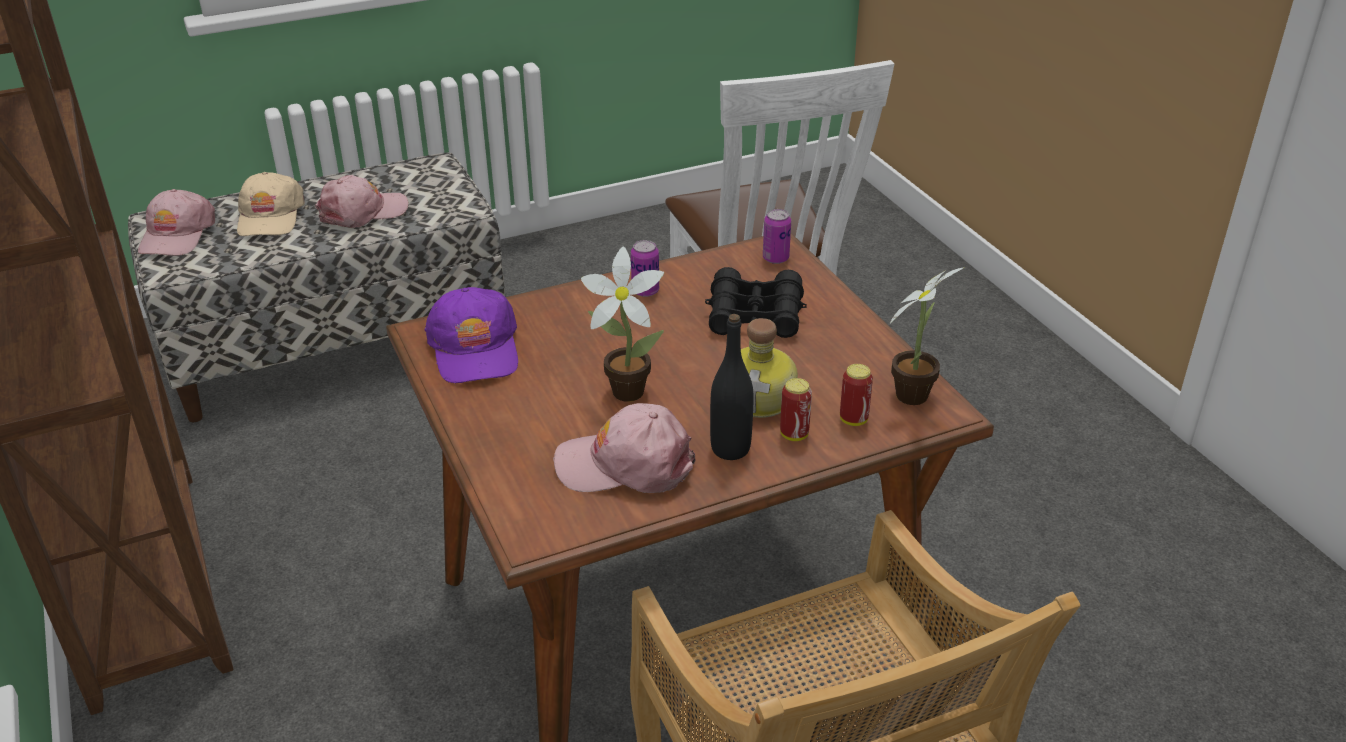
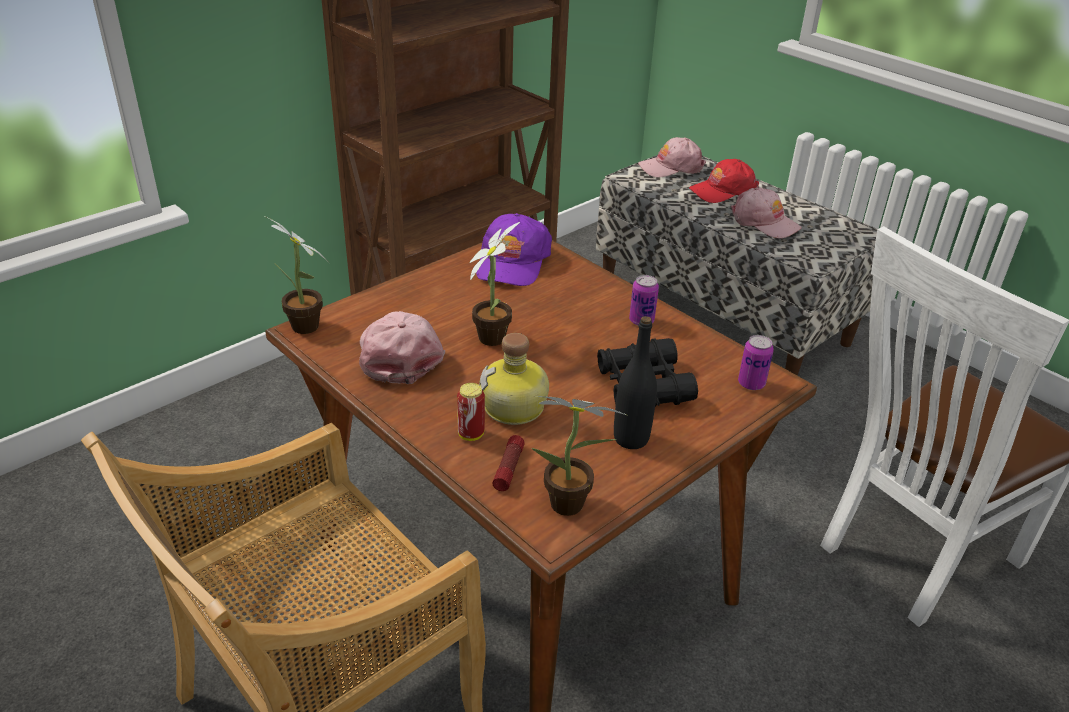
camera: 70 degrees right, 0 degrees up
beige cap [237,172,305,236] -> red cap [689,159,759,203]
purple cap [425,287,518,383] -> purple cap turned 45 degrees counterclockwise [476,213,552,286]
black bottle [710,314,754,460] -> black bottle moved to [614,316,657,449]
can [840,364,873,426] -> flashlight [492,435,525,491]
none -> potted plant [265,216,328,334]

